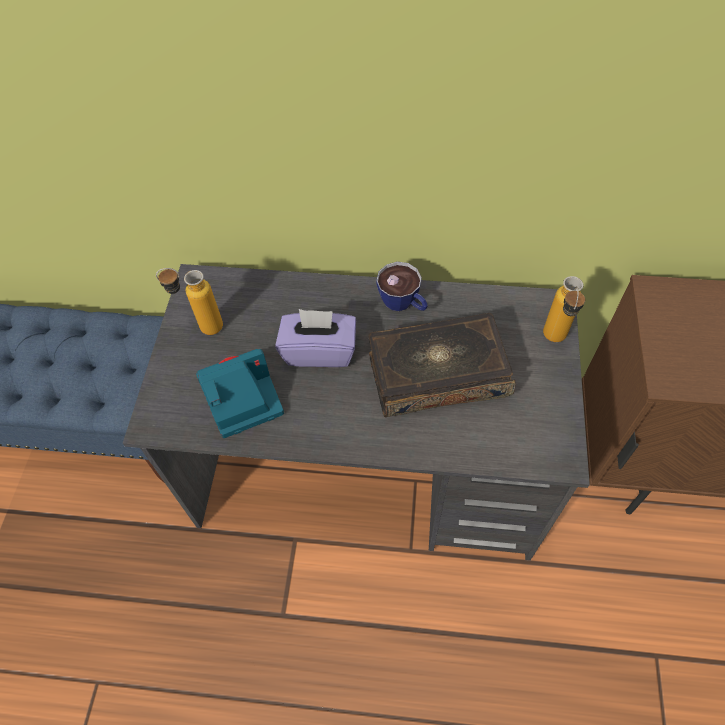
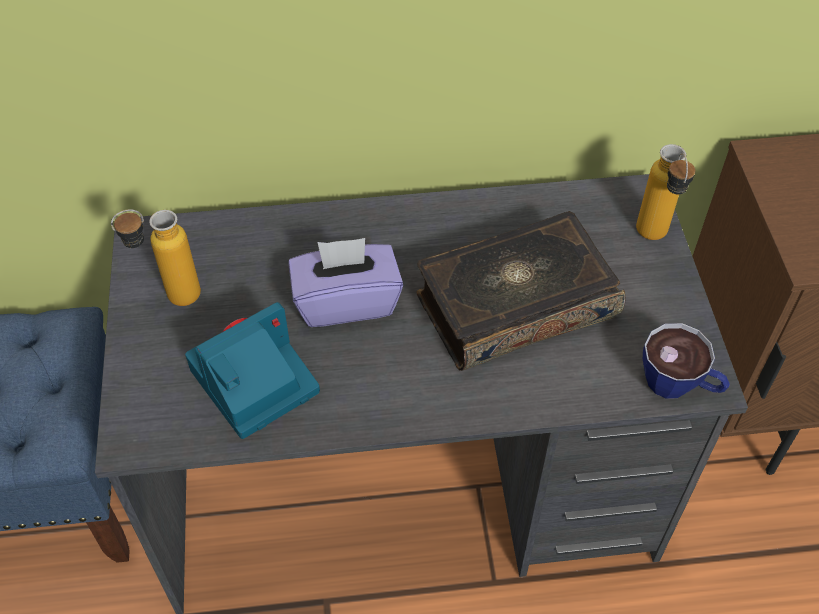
camera: 15 degrees left, 5 degrees down
cup [376,262,428,311] -> cup moved to [643,323,730,399]

